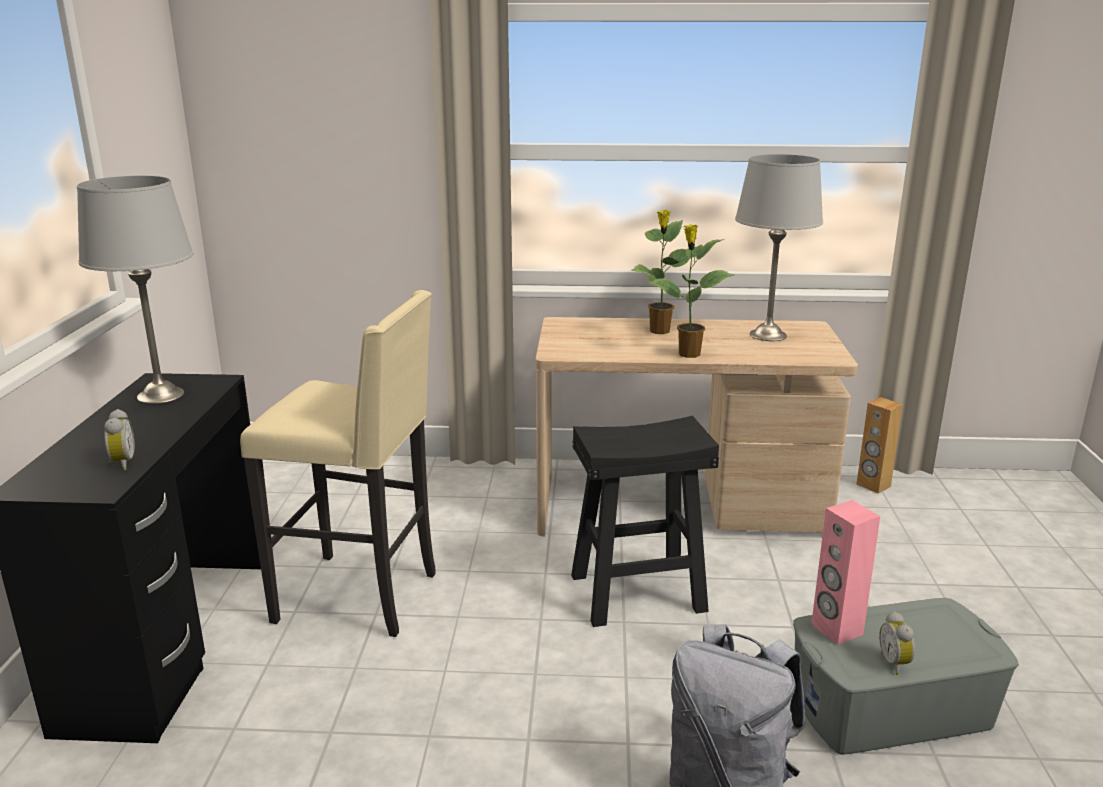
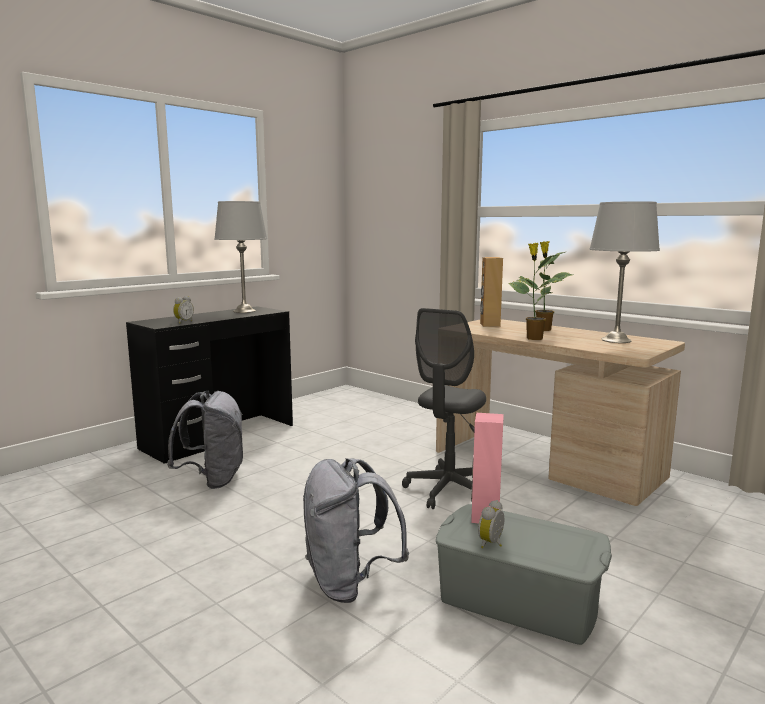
camera: 40 degrees right, 10 degrees down
beige stool [240,290,436,637] -> none
black stool [571,416,719,627] -> grey office chair [402,308,486,509]
brown speaker [856,397,903,494] -> brown speaker moved to [480,257,503,327]
none -> grey backpack [167,391,243,489]

